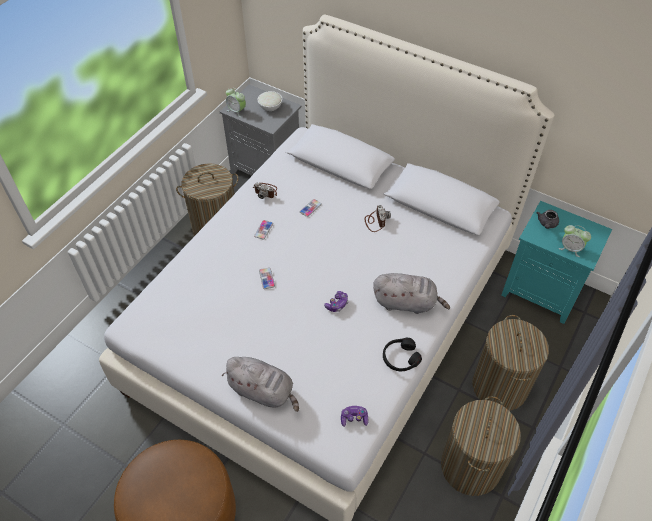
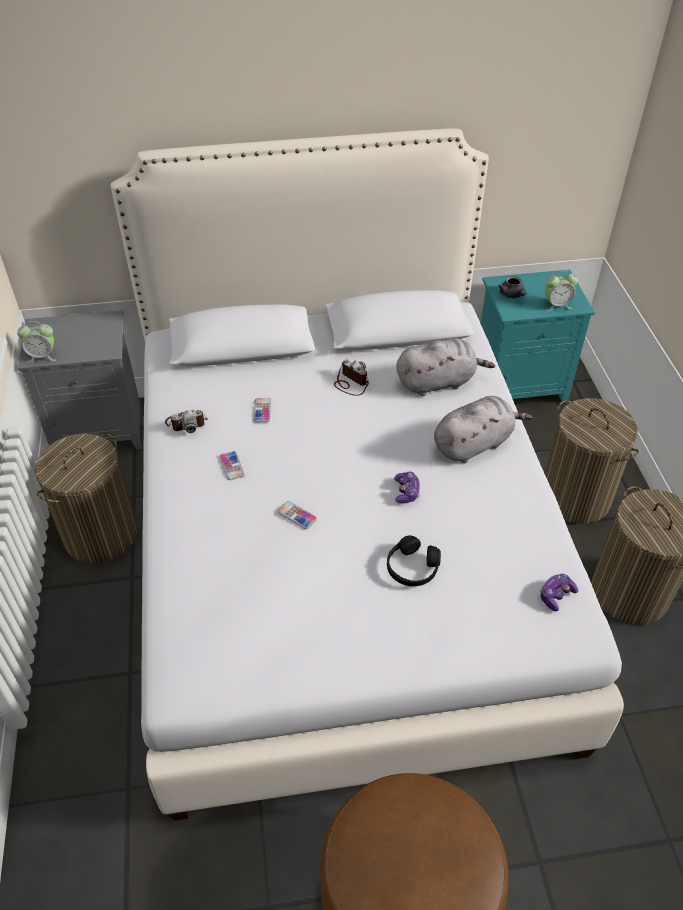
camera: 40 degrees left, 5 degrees down
grey plush toy [222,357,299,412] -> grey plush toy moved to [396,338,495,396]
white bowl [257,91,282,111] -> none
black headphones [383,338,422,372] -> black headphones moved to [387,535,441,586]

